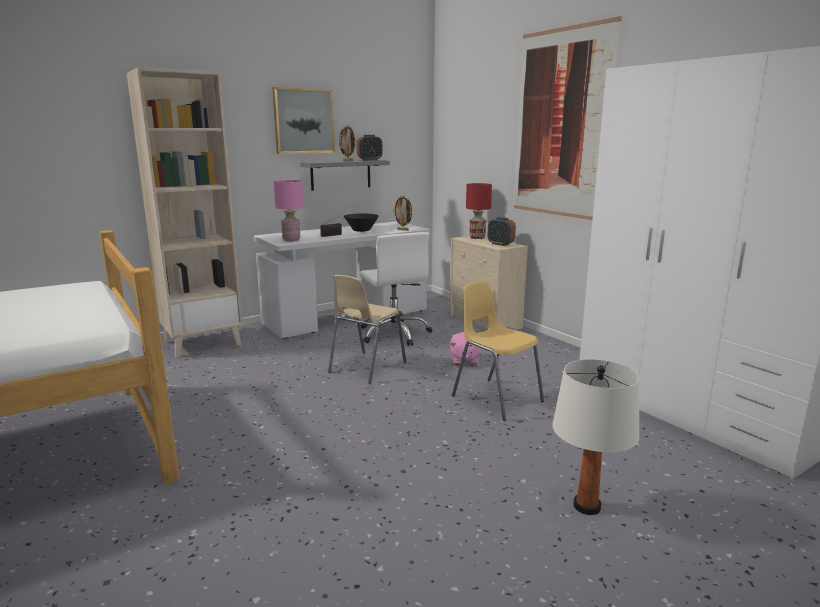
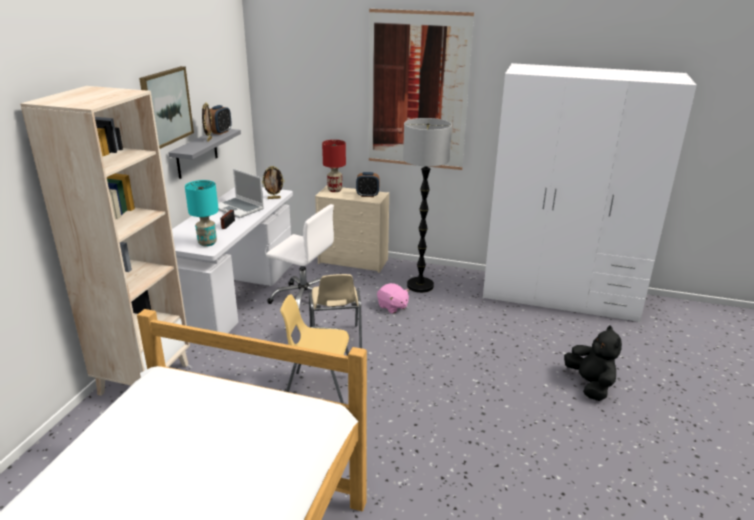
camera: 40 degrees left, 10 degrees up
pink table lamp [274,180,304,242] -> turquoise table lamp [185,180,219,246]
black bowl [344,214,379,232] -> laptop [218,169,264,218]
yellow chair [452,281,544,421] -> yellow chair moved to [280,294,349,404]
white table lamp [552,359,639,515] -> black plush toy [564,326,622,401]
none -> floor lamp [403,118,452,293]

